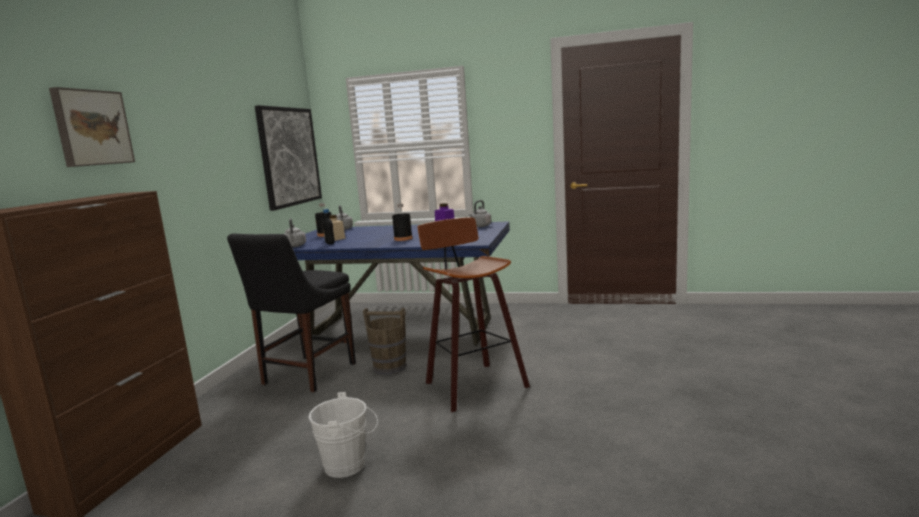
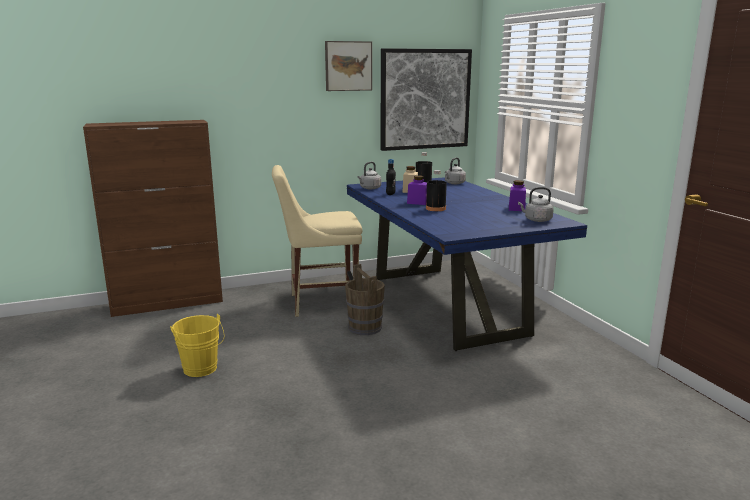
camera: 55 degrees right, 5 degrees up
picture [49,87,135,167] -> picture moved to [325,41,372,91]
black chair [227,234,356,392] -> beige chair [272,165,362,317]
white bucket [309,392,378,478] -> yellow bucket [170,314,225,377]
stool [418,217,530,412] -> none
none -> purple jar [407,176,427,205]

